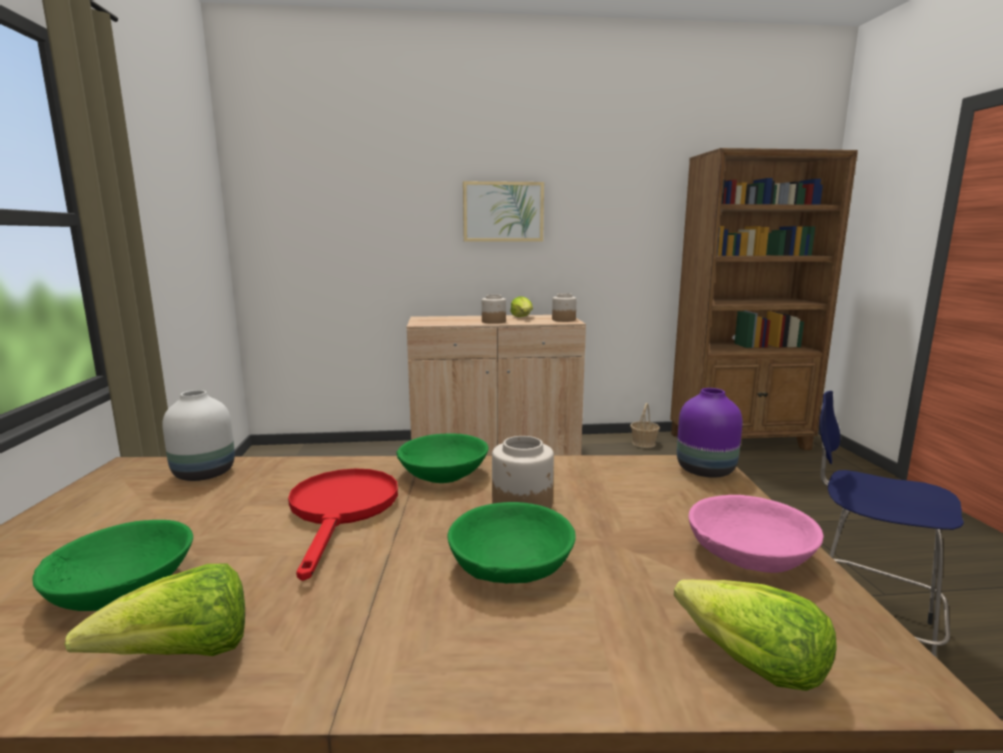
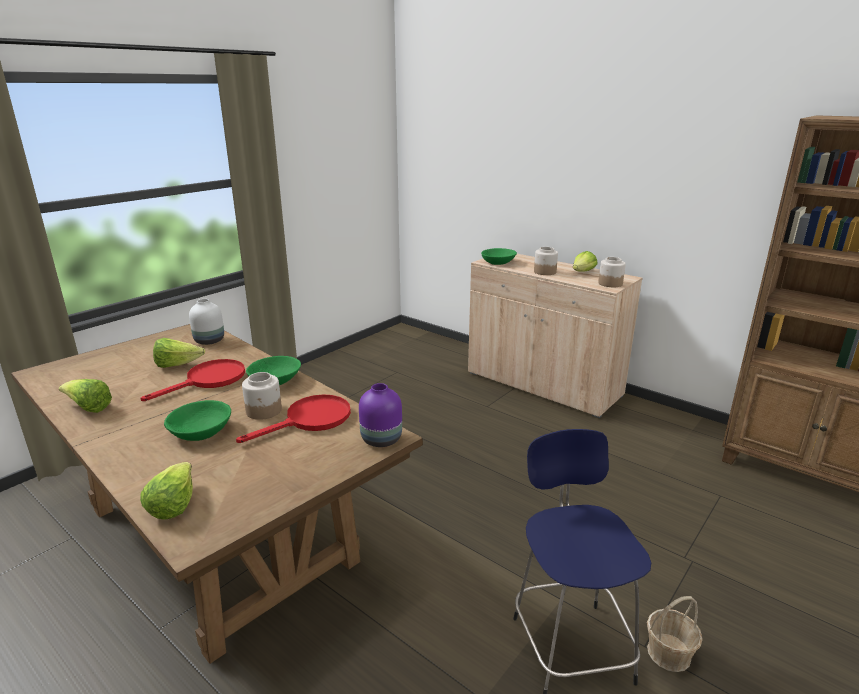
camera: 45 degrees right, 10 degrees up
green bowl [32,520,193,611] -> green bowl moved to [481,248,517,265]
picture [463,181,544,242] -> none
basket [630,403,660,448] -> basket moved to [647,596,703,672]
pink bowl [689,495,824,573] -> none
none -> lettuce [153,338,205,368]
none -> red frying pan [236,395,351,443]

